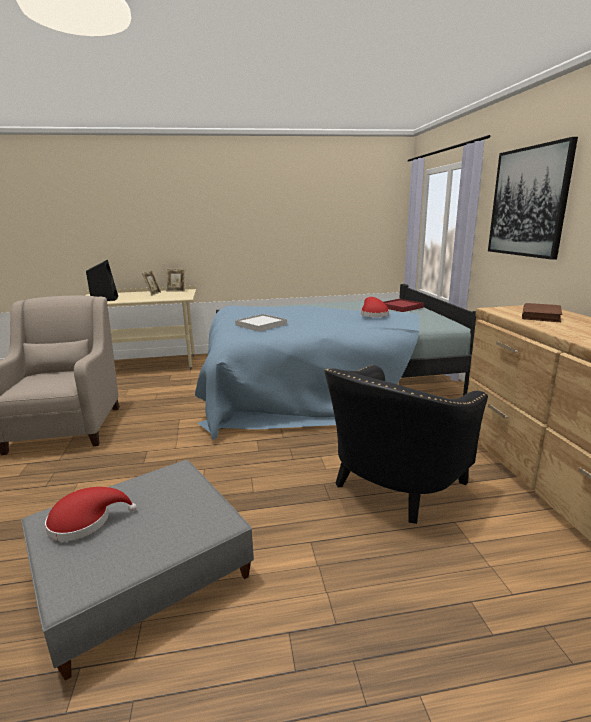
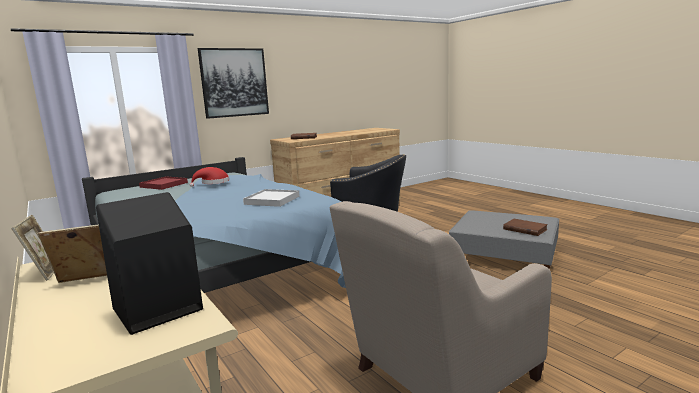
camera: 115 degrees left, 5 degrees down
red hat [45,487,137,541] -> brown book [503,219,548,236]

